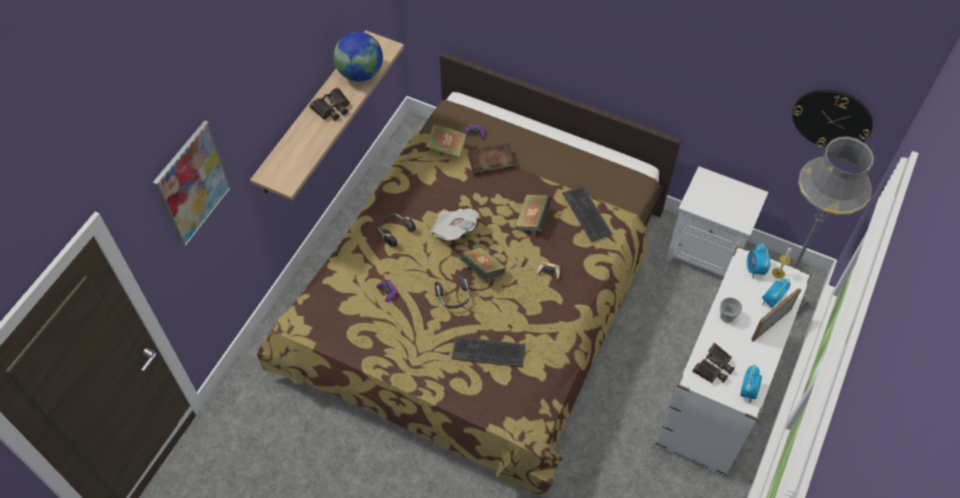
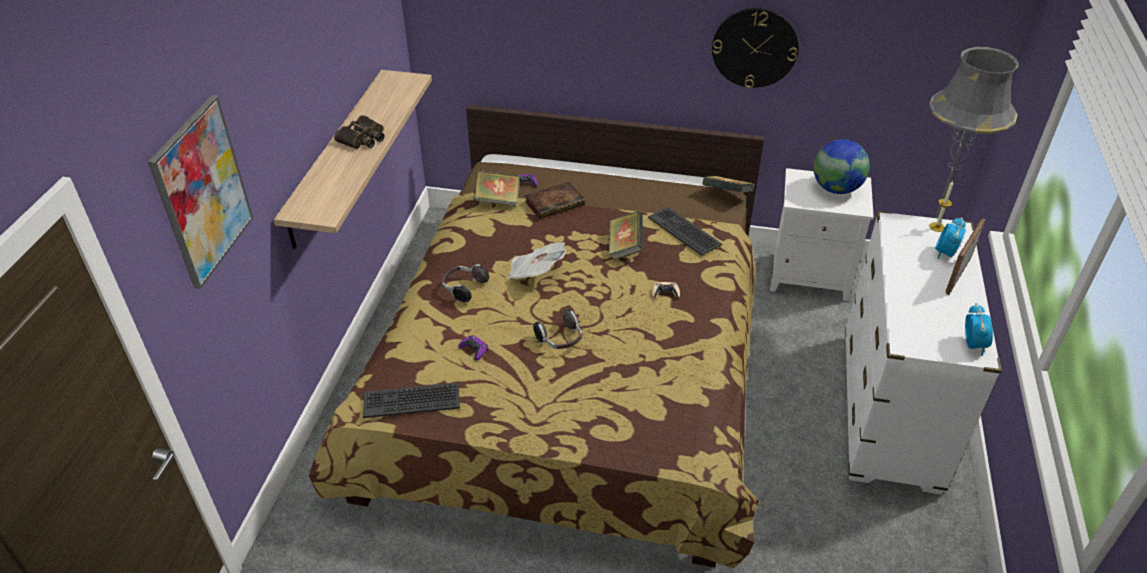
camera: 15 degrees left, 15 degrees down
globe [334,32,383,82] -> globe moved to [813,139,870,194]
keyboard [452,336,525,367] -> keyboard moved to [363,382,460,418]
book [459,247,506,280] -> book moved to [702,176,755,193]
binoculars [692,343,735,383] -> none
cup [720,297,742,323] -> none
alarm clock [747,243,770,278] -> none
wall clock [792,89,873,148] -> wall clock moved to [712,8,798,88]

